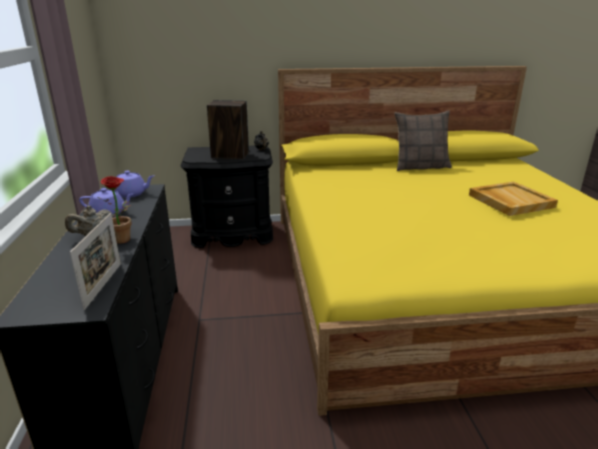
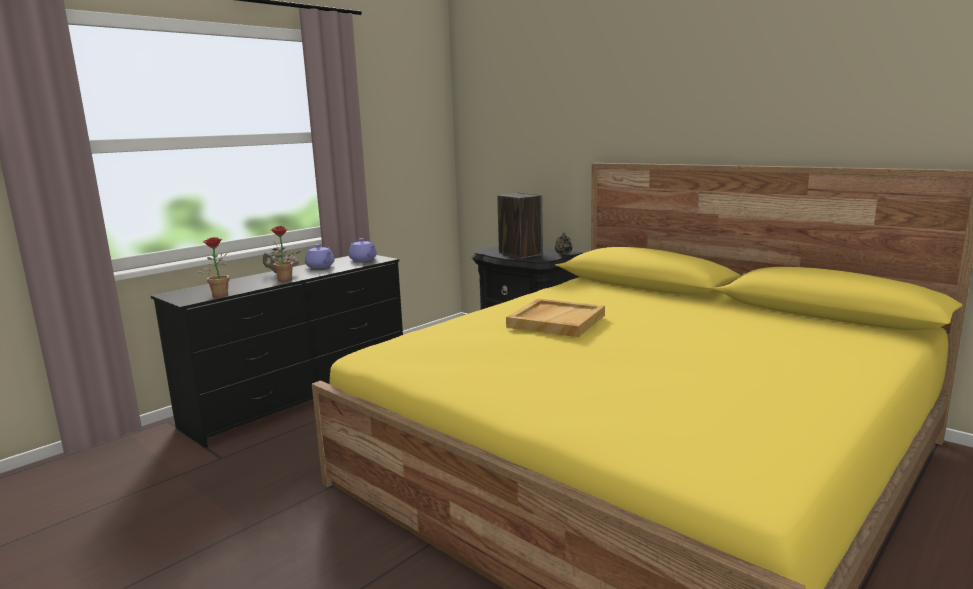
camera: 50 degrees right, 10 degrees down
picture frame [70,213,121,310] -> potted plant [197,237,229,297]
pillow [395,110,452,171] -> none
beige tray [469,181,558,216] -> beige tray moved to [506,299,605,337]

